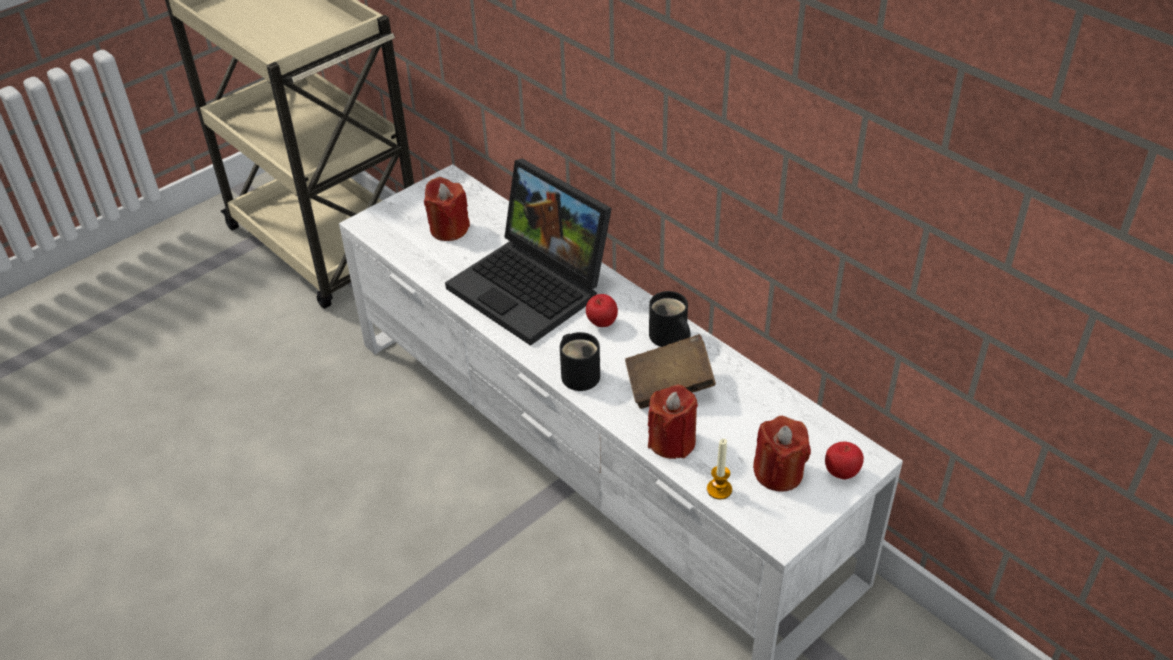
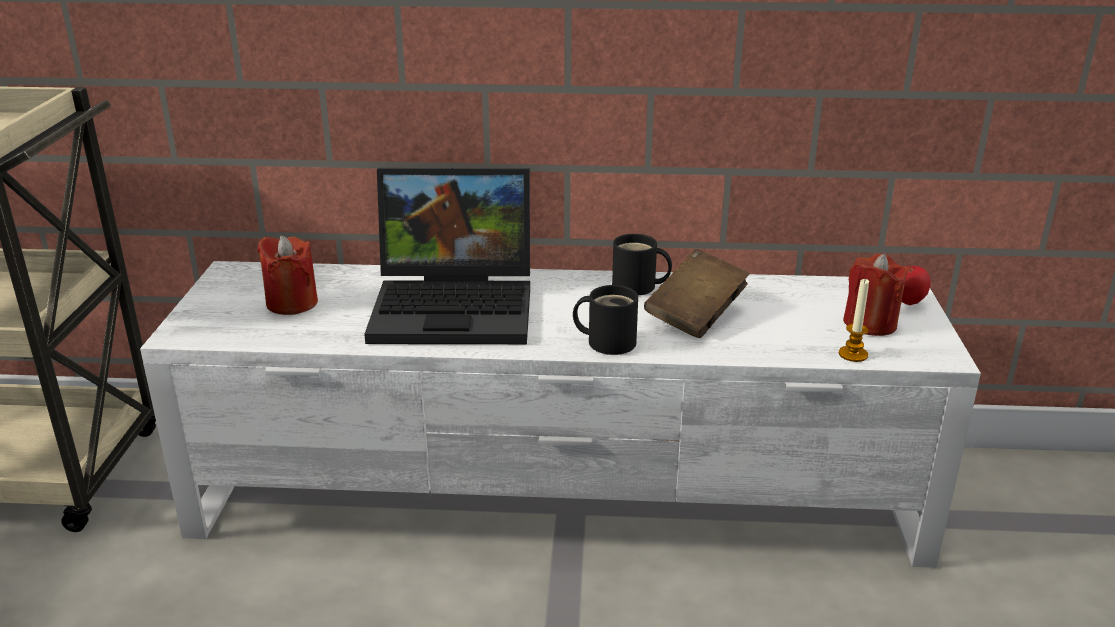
camera: 45 degrees left, 15 degrees down
apple [586,294,618,327] -> none
red candle [648,385,698,459] -> none

